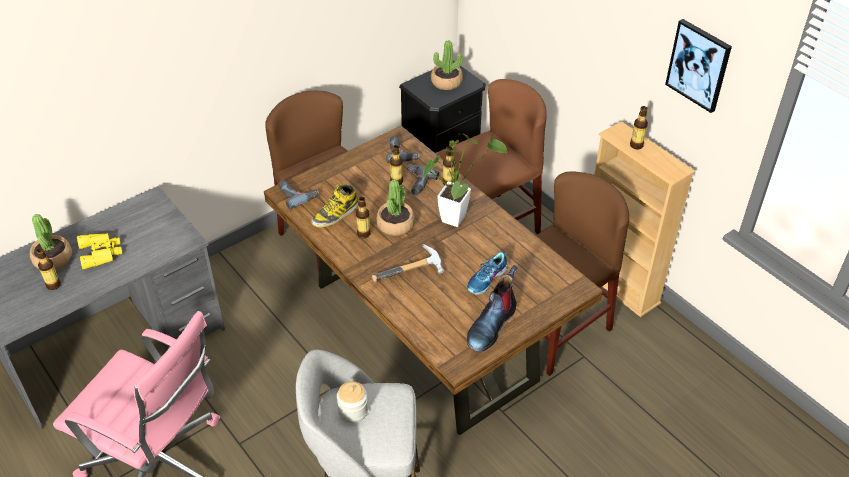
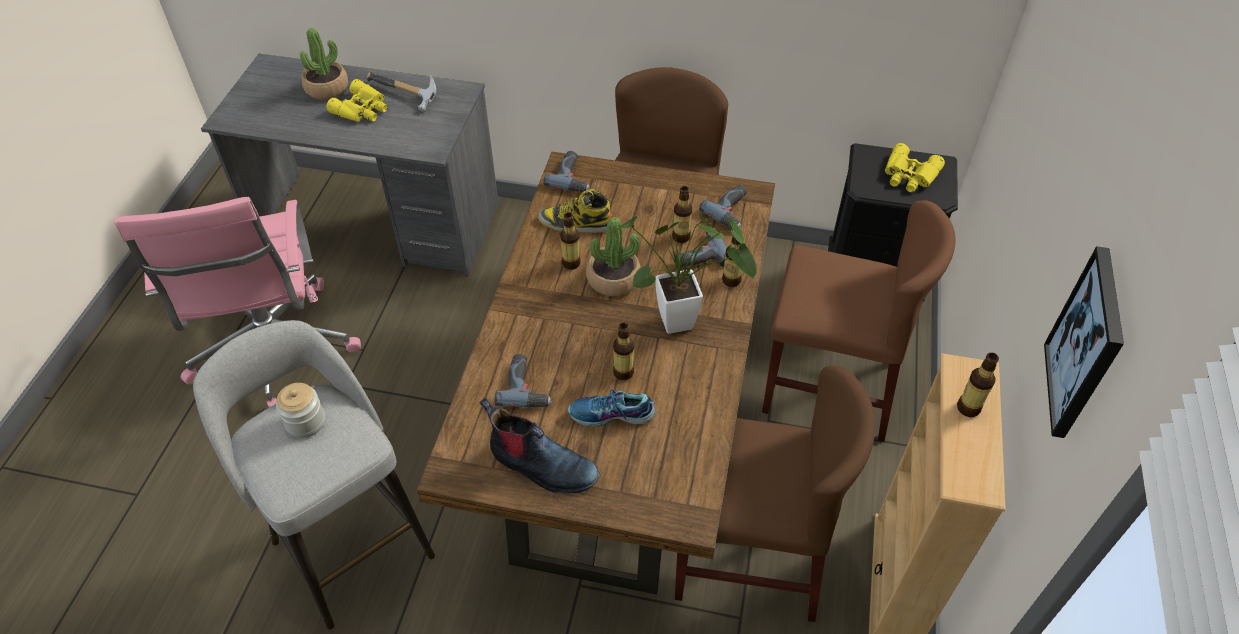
camera: 50 degrees right, 5 degrees up
bottle [36,248,61,290] -> bottle moved to [613,323,634,380]
hammer [372,244,444,283] -> hammer moved to [366,72,436,112]
potted plant [431,40,463,90] -> yellow binoculars [885,143,945,192]
boot [467,265,518,352] -> boot turned 150 degrees counterclockwise [480,397,599,493]
none -> power drill [494,354,552,407]

